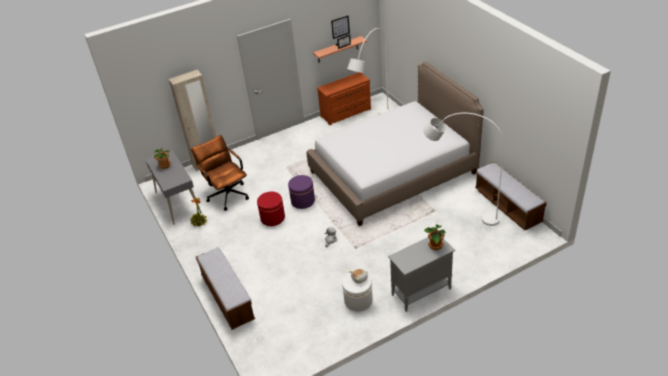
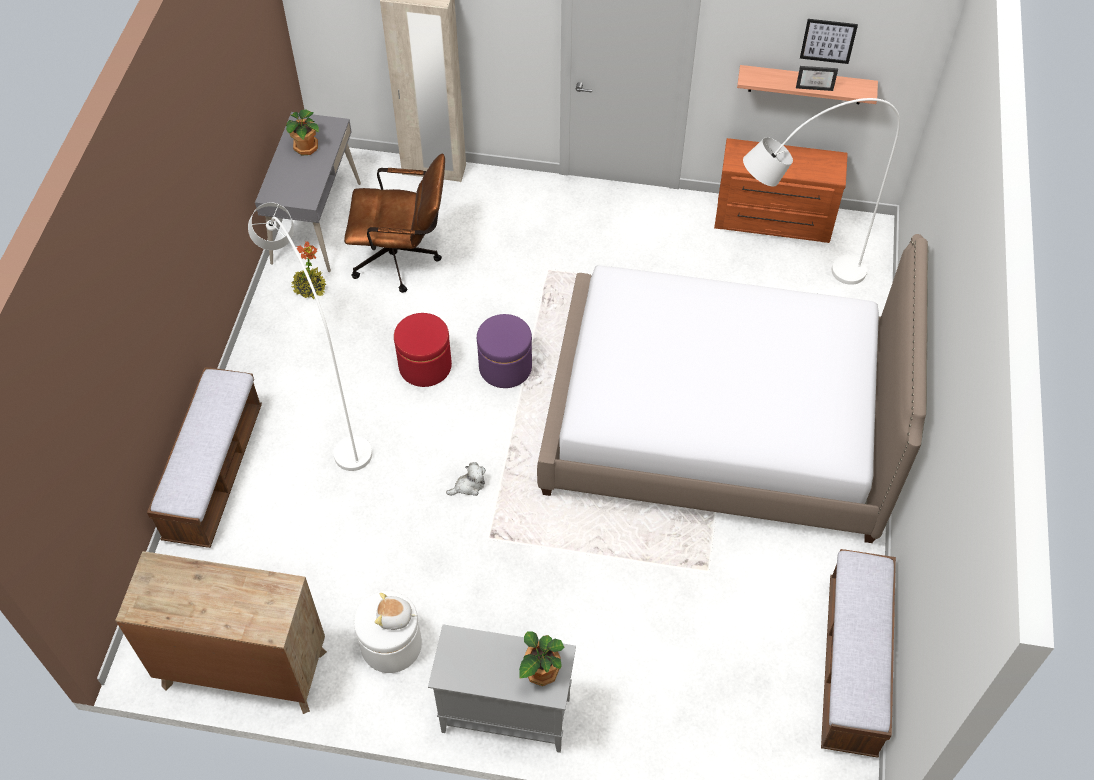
camera: 35 degrees right, 15 degrees up
brown office chair [191,135,249,211] -> brown office chair turned 90 degrees clockwise [344,153,445,293]
white floor lamp [423,113,504,226] -> white floor lamp moved to [248,202,372,471]
none -> brown dresser [115,551,327,714]

